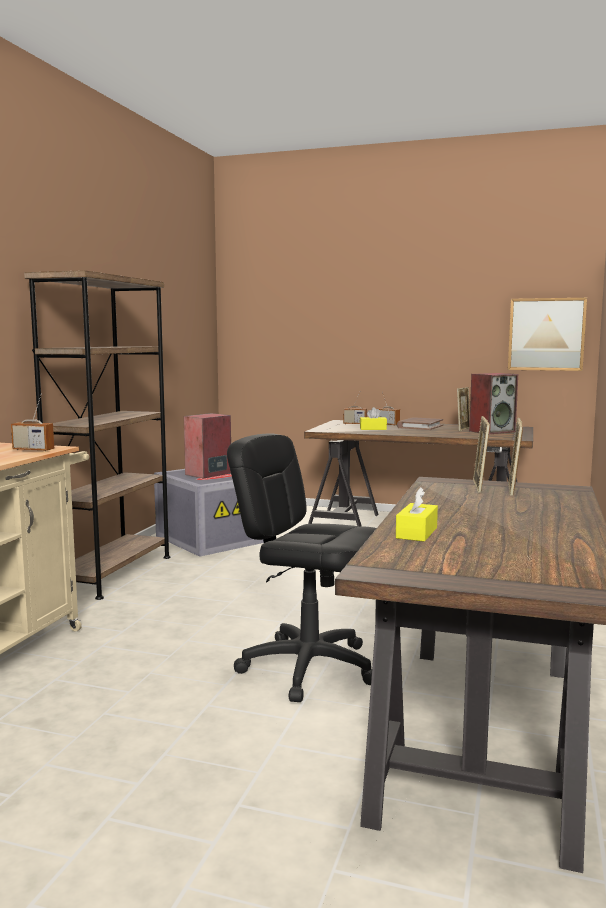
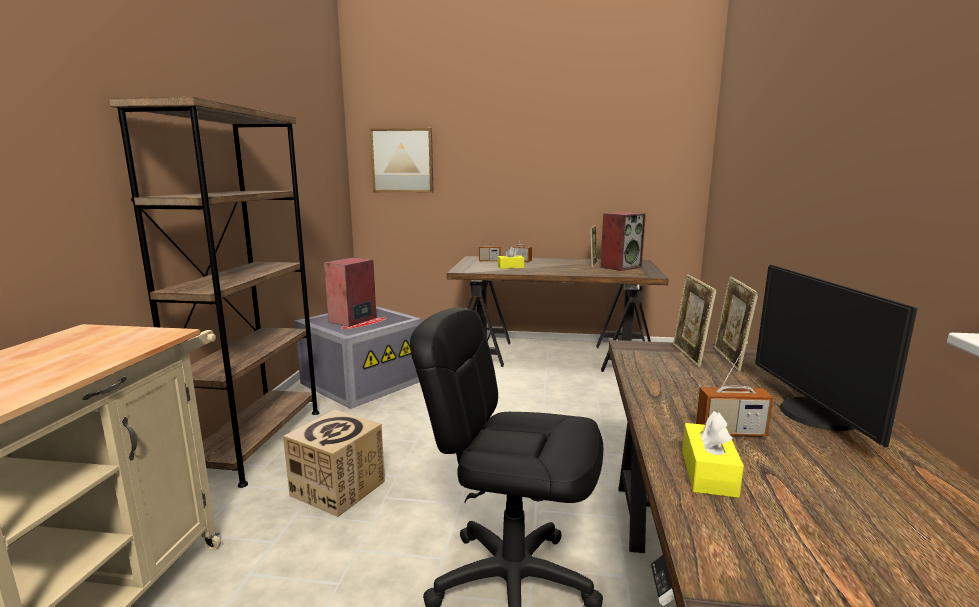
camera: 10 degrees left, 5 degrees up
radio [11,393,54,451] -> radio moved to [696,342,773,436]
brown book [397,417,443,430] -> none
picture [508,298,587,371] -> picture moved to [370,128,433,192]
none -> cardboard box [283,410,385,517]
none -> monitor [755,265,917,447]

